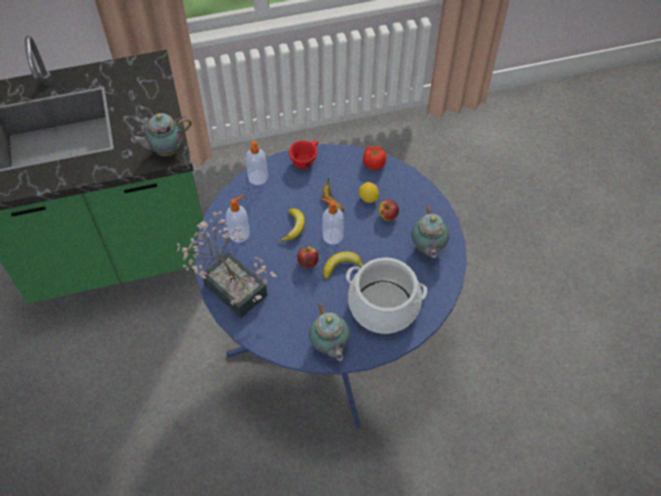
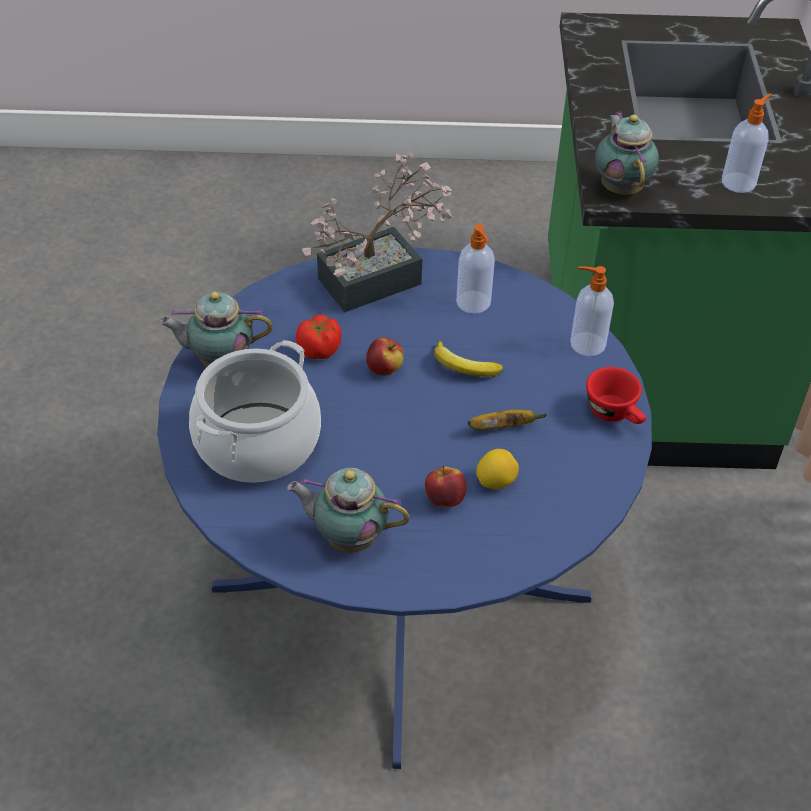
camera: 105 degrees right, 10 degrees down
soap dispenser [322,198,344,245] -> soap dispenser moved to [722,94,772,193]
banana [323,251,363,279] -> none
tomato [363,146,386,170] -> tomato moved to [296,314,341,359]

